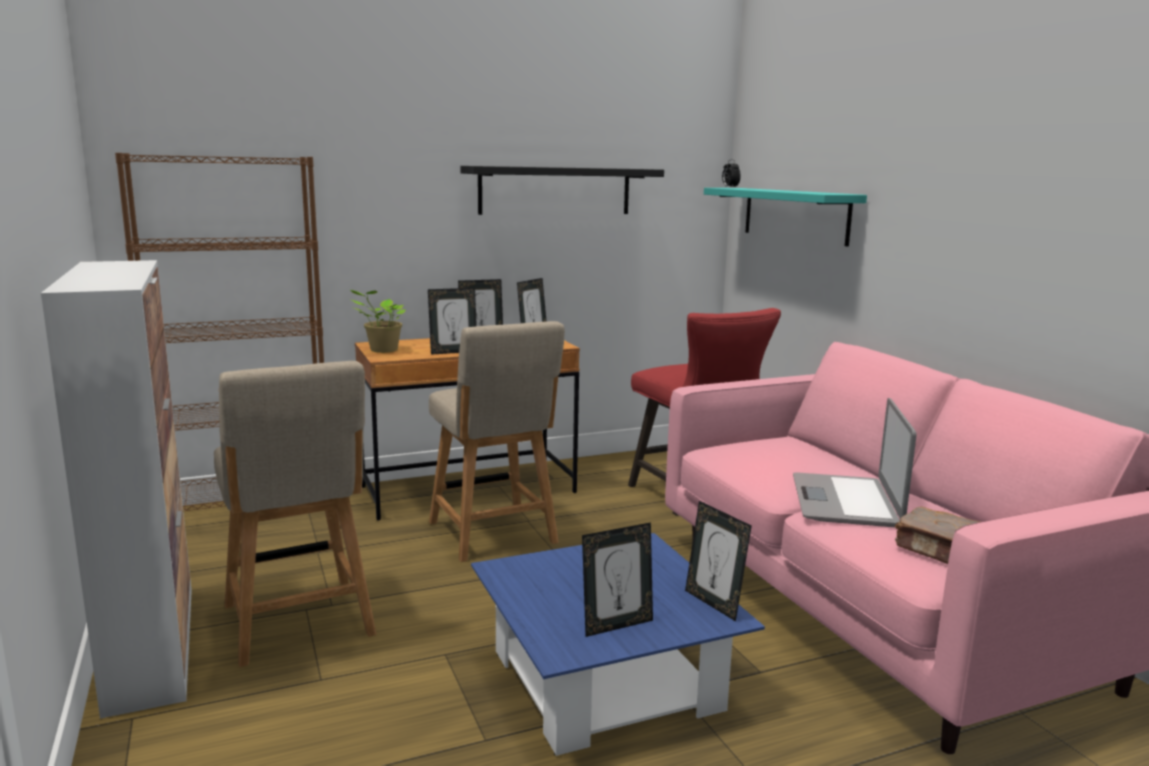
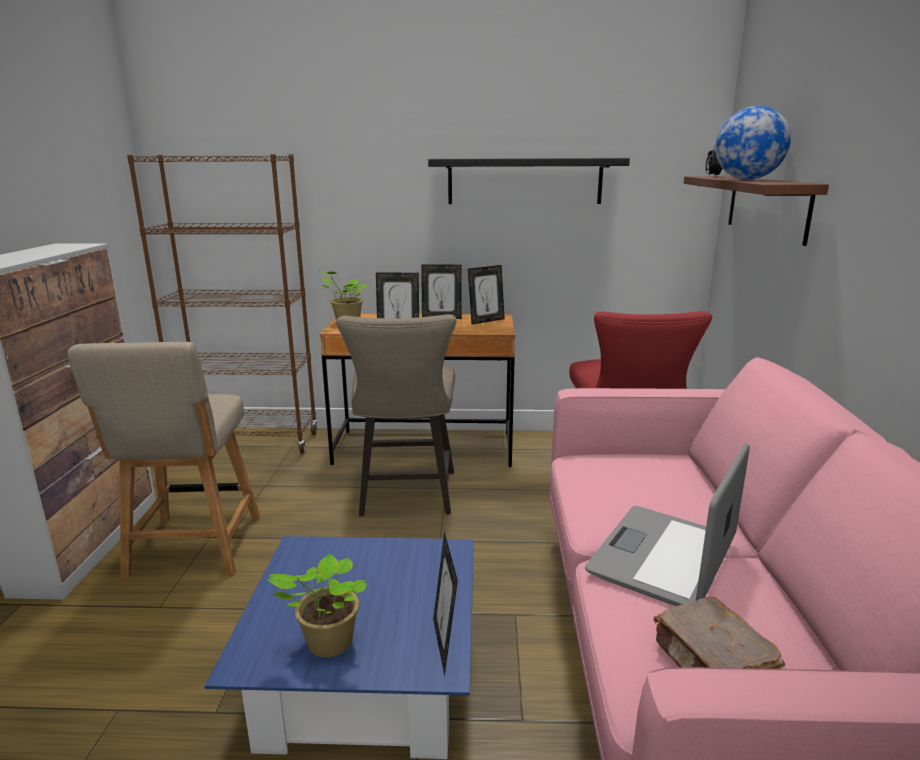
camera: 25 degrees right, 5 degrees up
beige chair [429,321,565,562] -> beige stool [336,314,456,516]
picture frame [582,522,653,637] -> potted plant [267,554,367,658]
turquoise shelf [704,188,867,247] -> brown shelf [684,176,829,246]
none -> globe [715,106,791,180]

